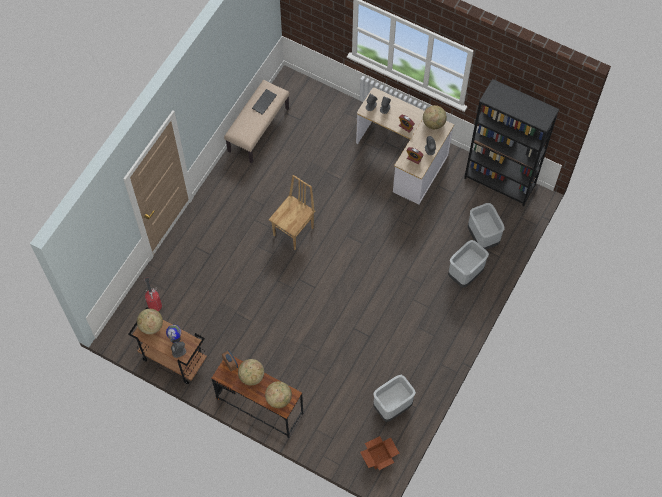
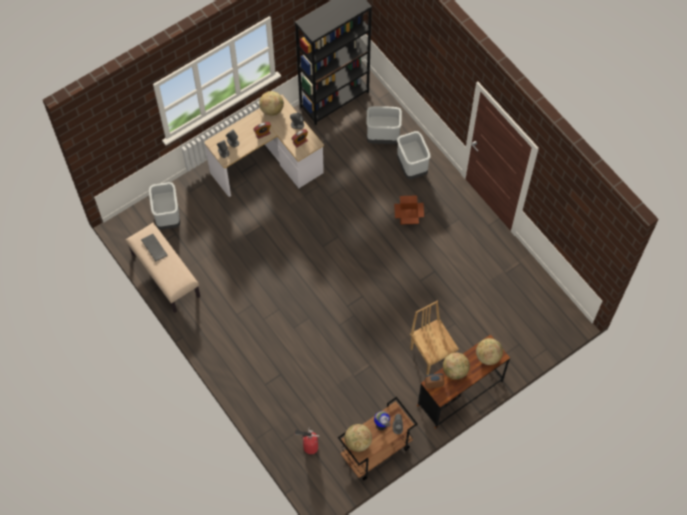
camera: 65 degrees left, 0 degrees up
brown chair [269,175,315,250] -> brown chair moved to [410,301,459,375]
cardboard box [360,436,400,470] -> cardboard box moved to [394,195,424,224]
grey trash can [373,375,416,422] -> grey trash can moved to [149,182,180,230]

